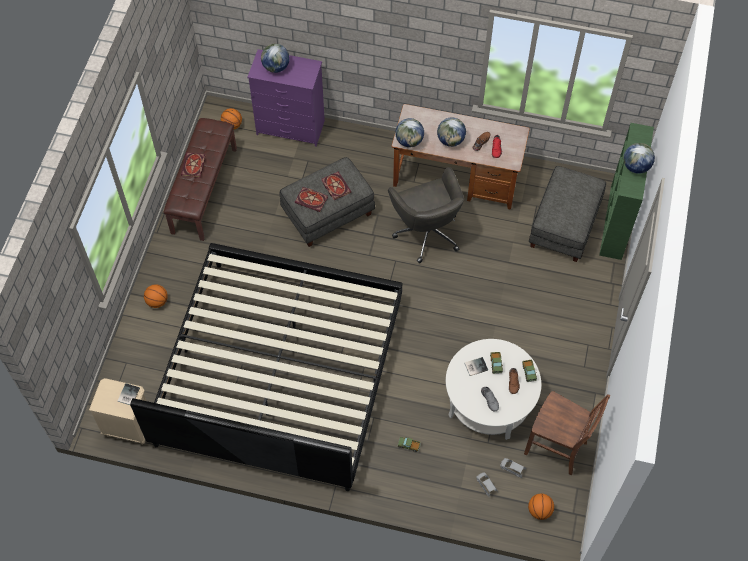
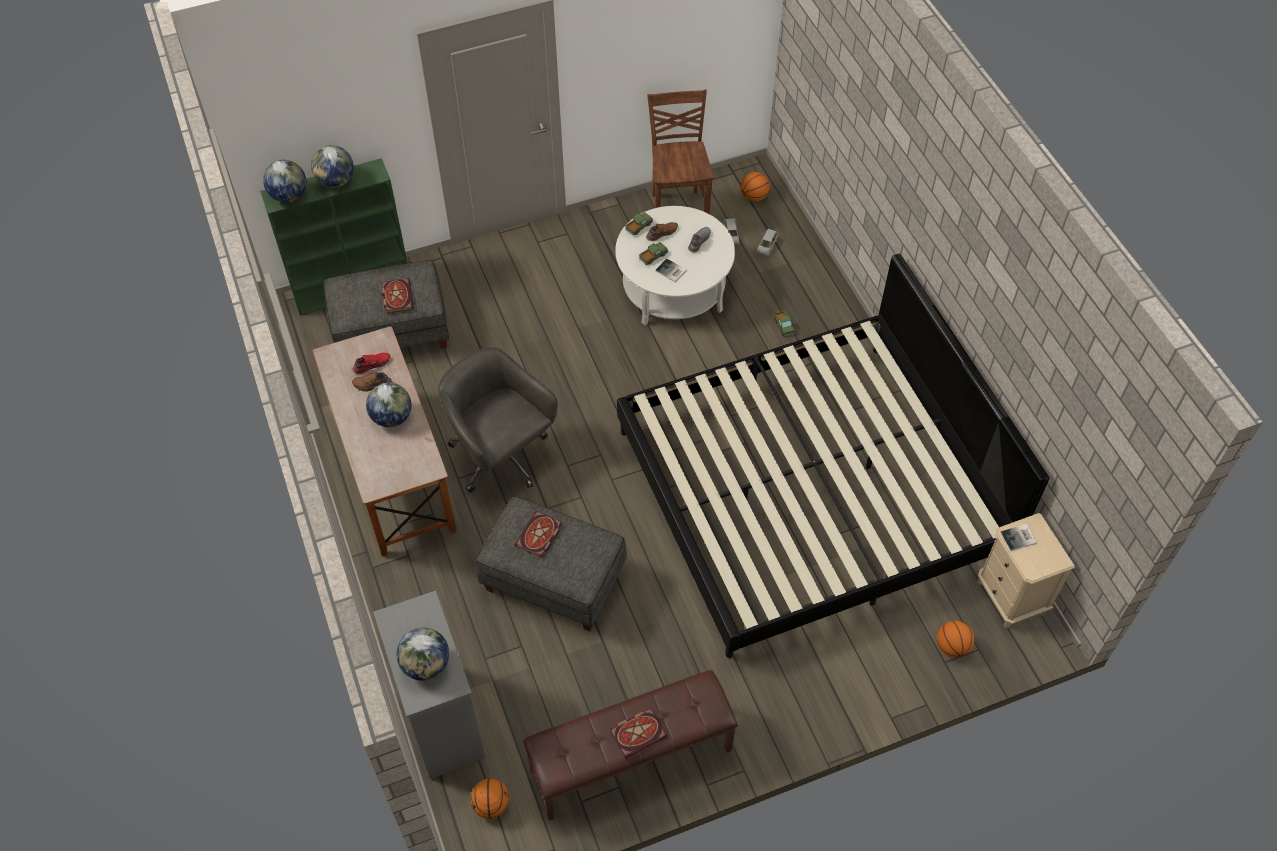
camera: 125 degrees left, 5 degrees down
basketball [144,284,168,308] -> basketball moved to [937,621,974,658]
purple dresser [247,49,325,147] -> grey dresser [373,591,486,779]
book [295,187,328,212] -> book moved to [382,278,414,314]
grey office chair [388,167,464,263] -> grey office chair turned 75 degrees counterclockwise [438,347,558,493]
globe [395,118,424,148] -> globe moved to [263,160,306,203]

